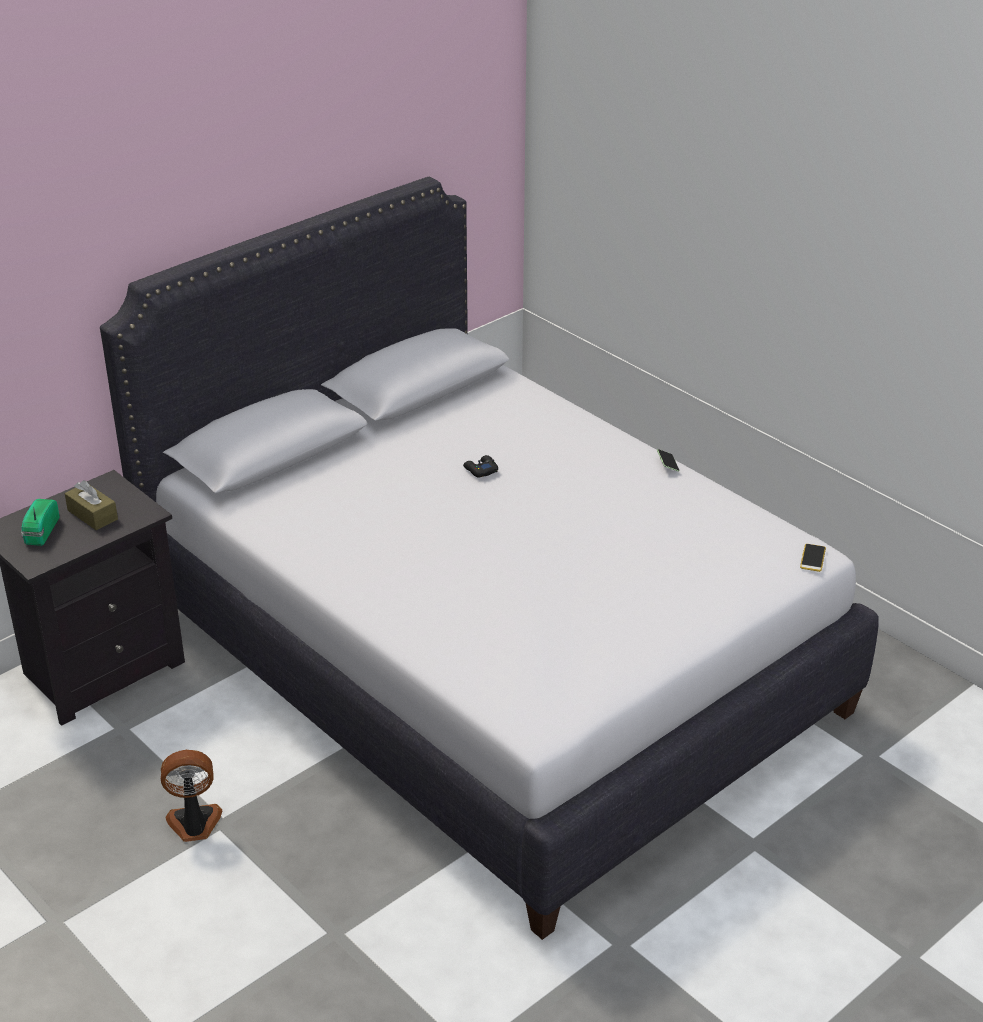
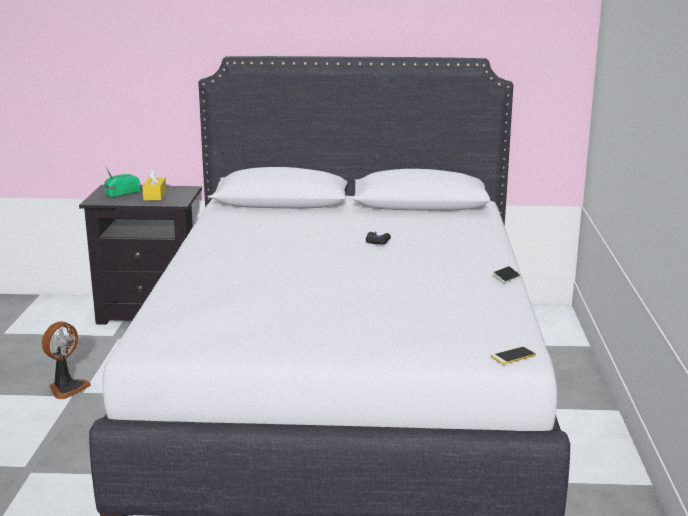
camera: 45 degrees right, 15 degrees down
brown tissue box [65,480,118,530] -> yellow tissue box [142,168,166,200]
fan [161,750,222,842] -> fan turned 90 degrees clockwise [42,321,91,399]

